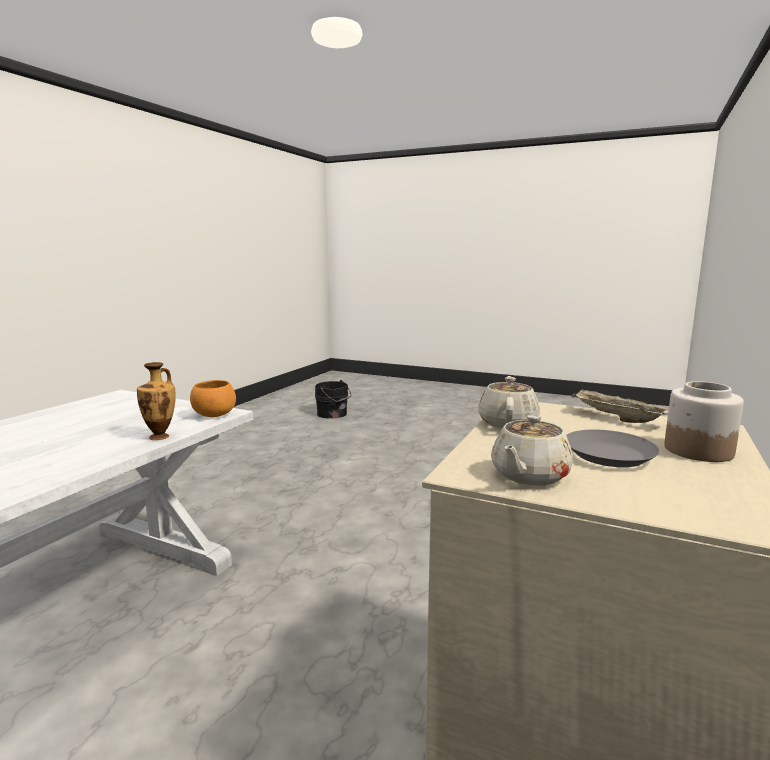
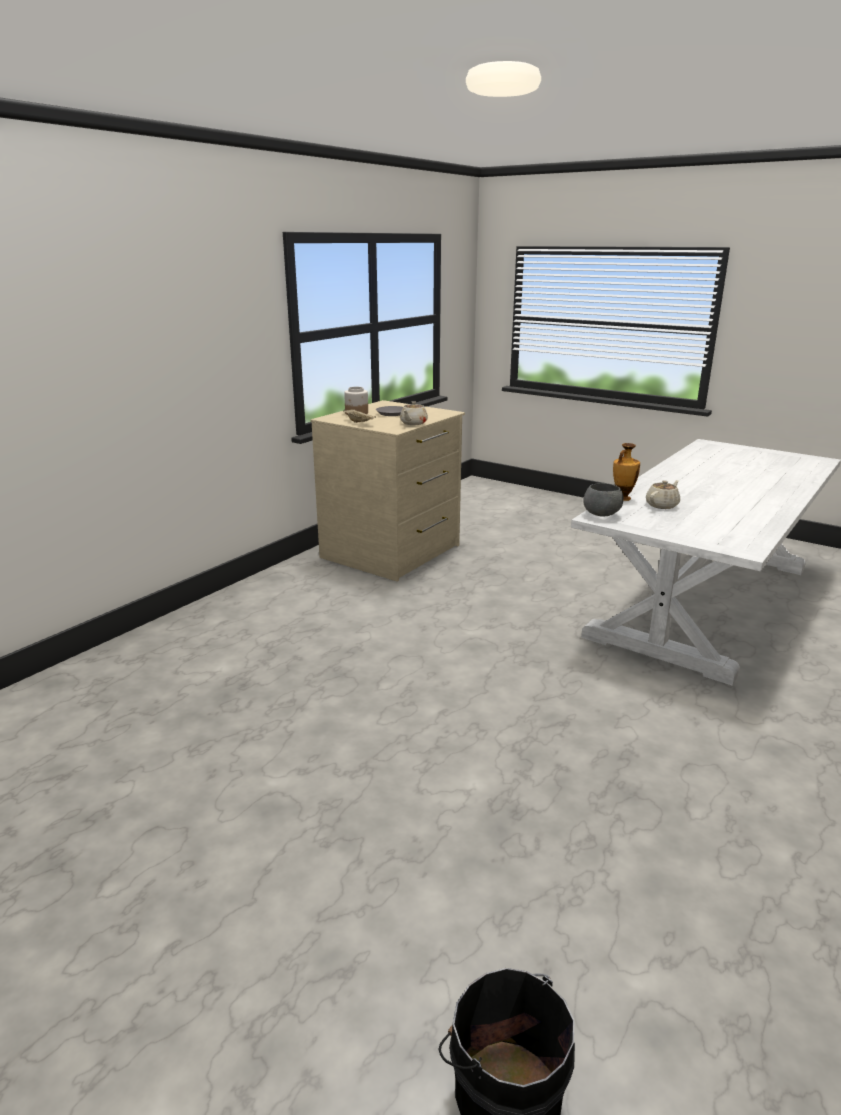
camera: 170 degrees left, 10 degrees up
orange bowl [190,380,236,417] -> grey bowl [583,483,624,517]
beige teapot [491,415,573,485] -> beige teapot moved to [646,480,680,509]

